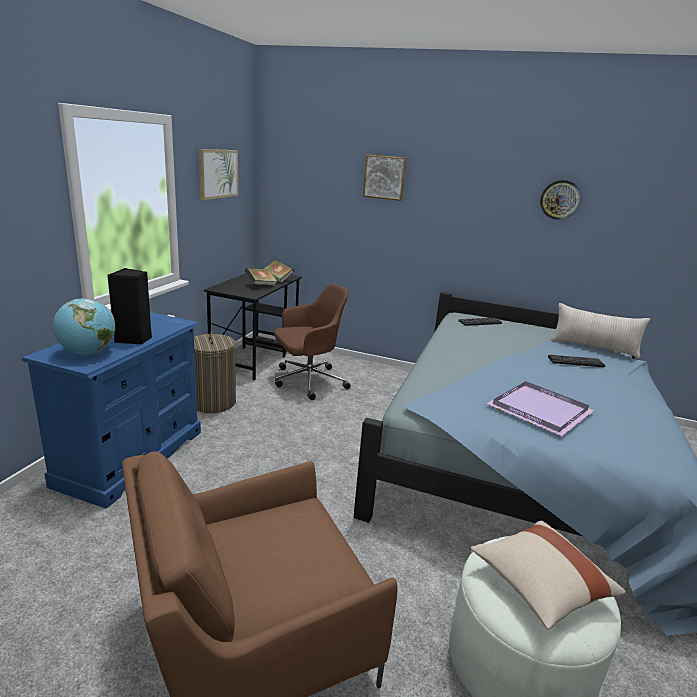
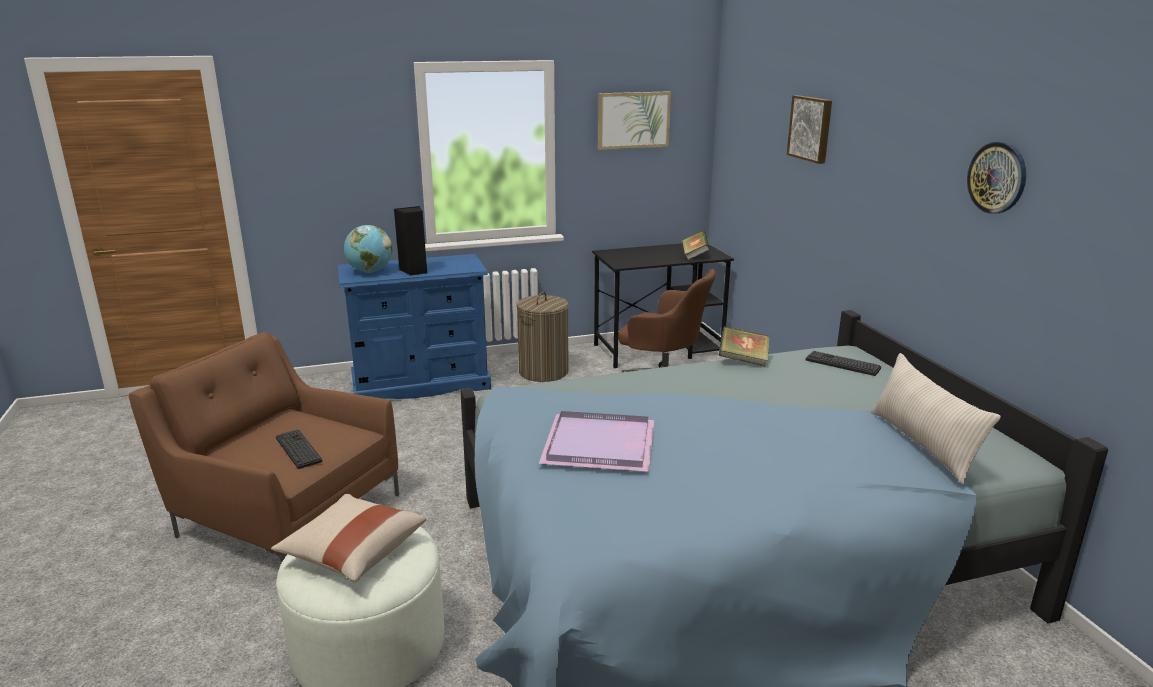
camera: 55 degrees right, 0 degrees up
book [245,268,277,286] -> book moved to [718,326,770,366]
keyboard [548,355,605,367] -> keyboard moved to [276,429,322,469]

